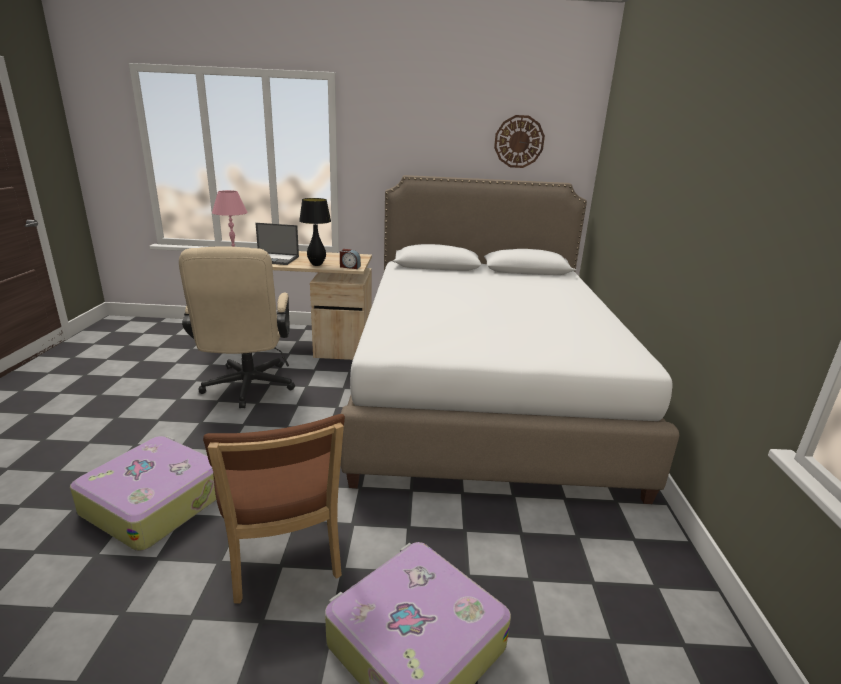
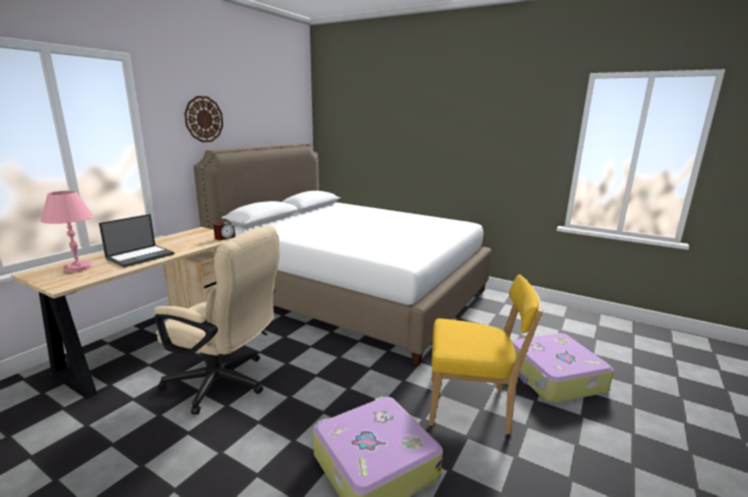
camera: 60 degrees left, 5 degrees down
brown chair [203,414,345,603] -> yellow chair [429,274,543,434]
black table lamp [299,198,331,266] -> none
wall clock [494,115,545,168] -> wall clock moved to [184,96,223,142]

